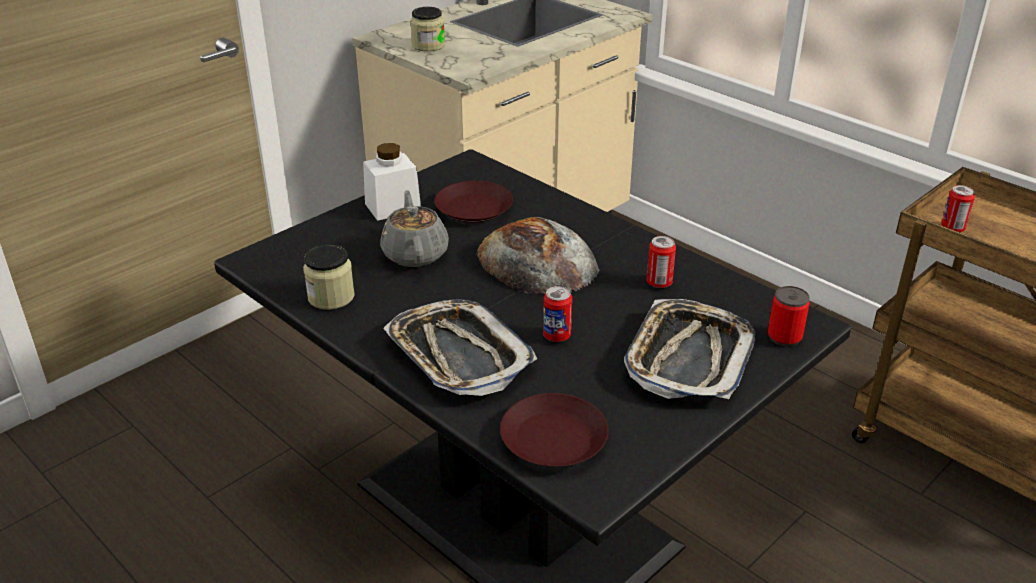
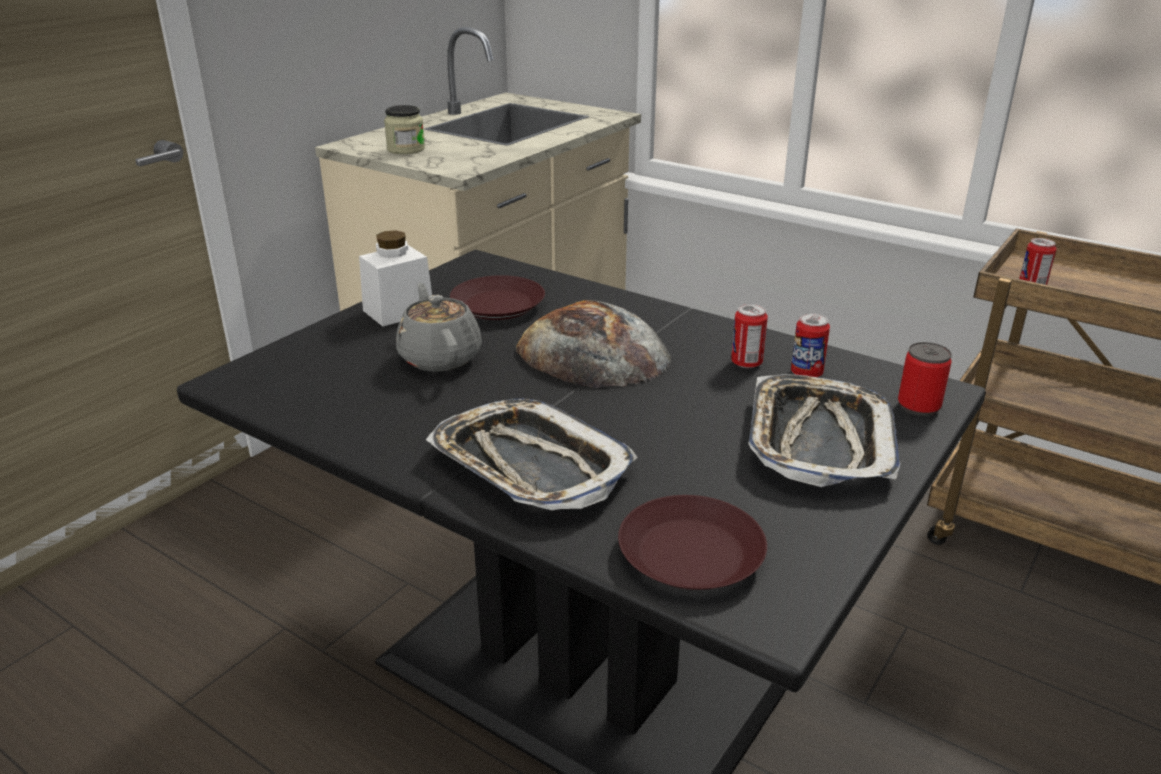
camera: 10 degrees left, 5 degrees down
jar [303,245,355,310] -> none
can [543,286,572,342] -> can moved to [791,313,830,377]

